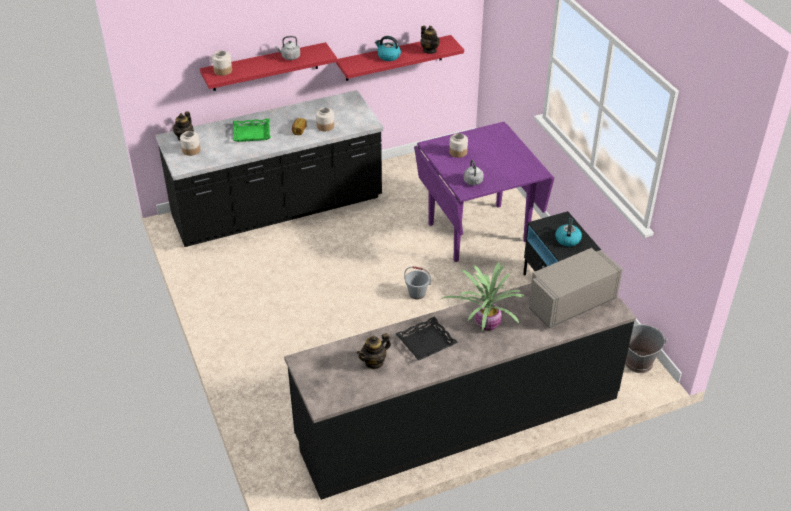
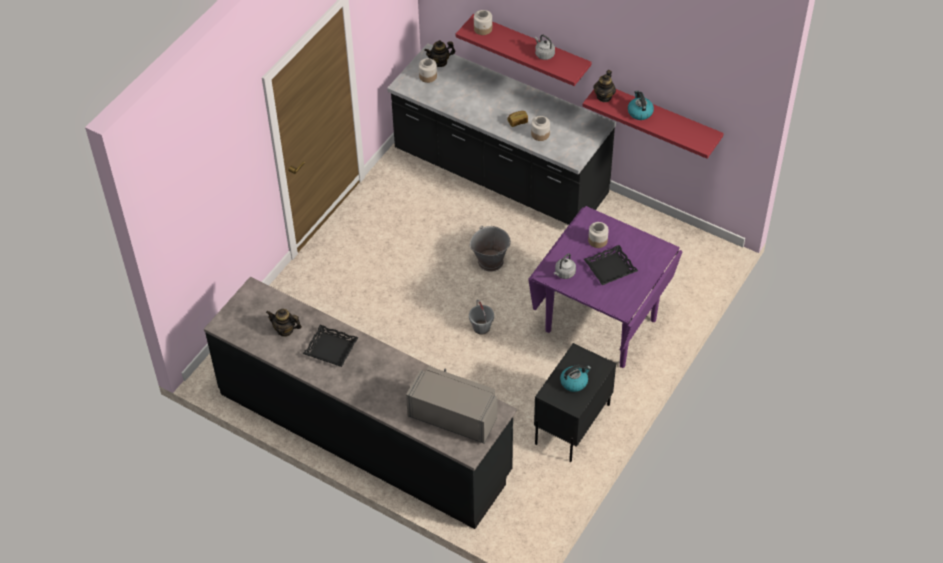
camera: 55 degrees right, 10 degrees up
green tray [233,119,271,142] -> none
teapot [420,26,440,54] -> teapot moved to [593,70,616,102]
potted plant [441,262,525,331] -> none
grey bucket [625,324,668,373] -> grey bucket moved to [470,226,511,272]
none -> black tray [584,245,638,285]

